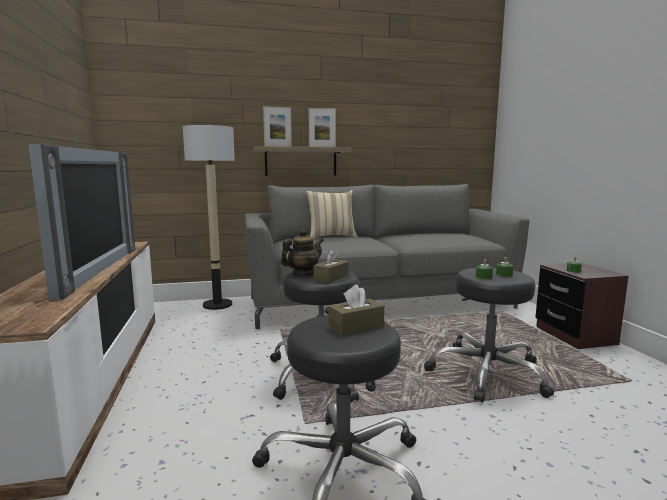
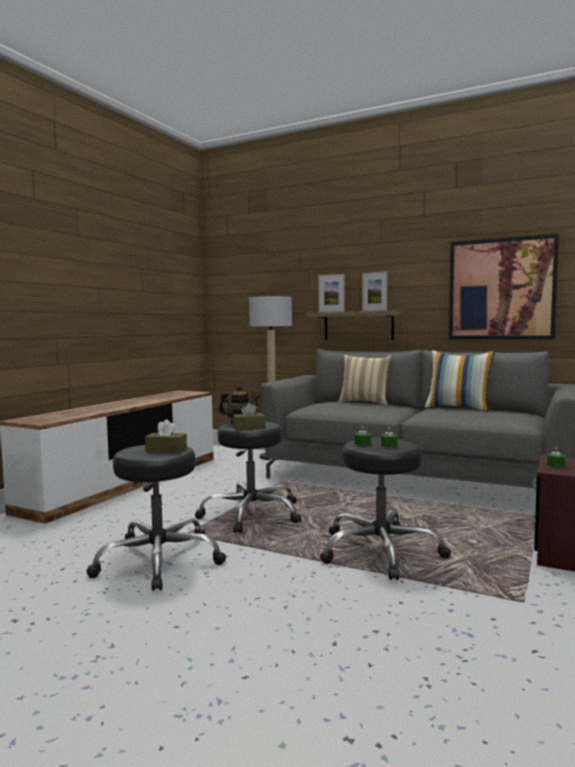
camera: 40 degrees right, 5 degrees down
television [28,144,136,300] -> none
none -> pillow [425,350,495,412]
none -> picture [449,234,559,339]

